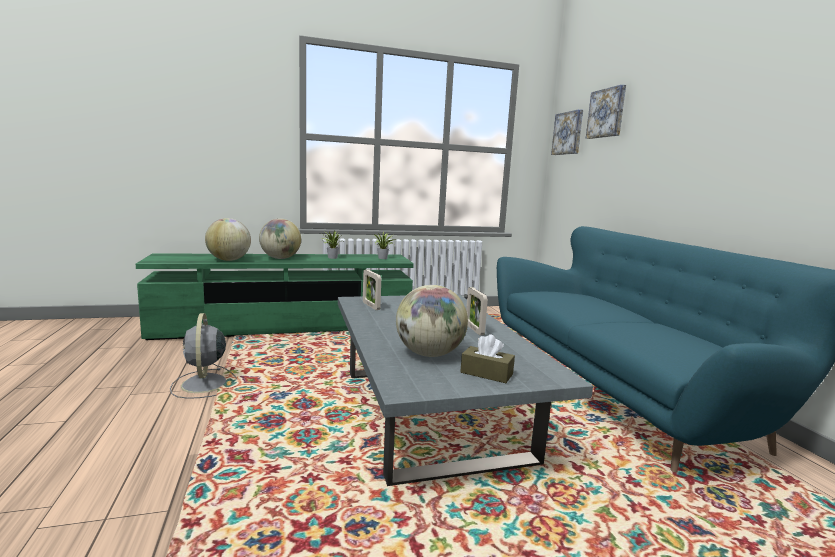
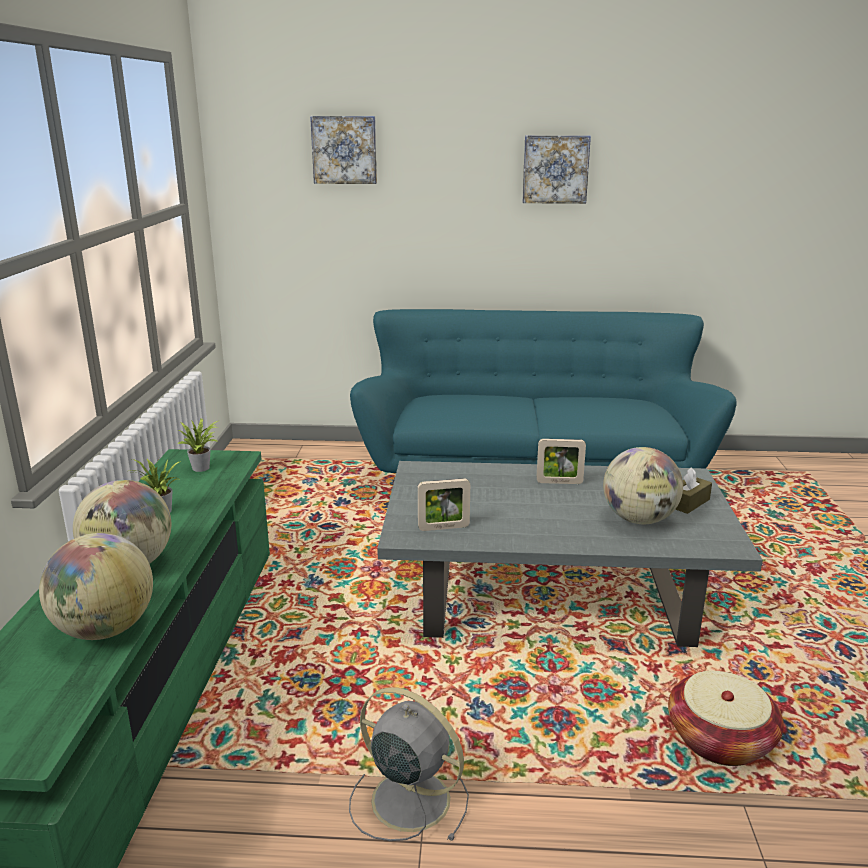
camera: 70 degrees left, 10 degrees up
grey fan [170,313,237,399] -> grey fan turned 150 degrees counterclockwise [349,687,469,842]
picture [551,109,583,155] -> picture moved to [522,135,591,204]
none -> basket [668,671,784,766]

